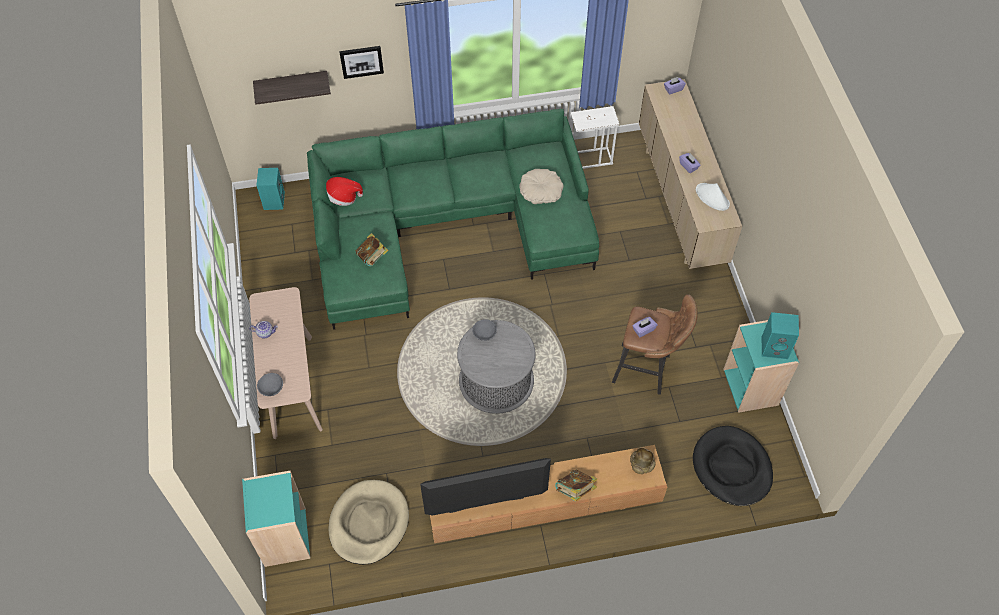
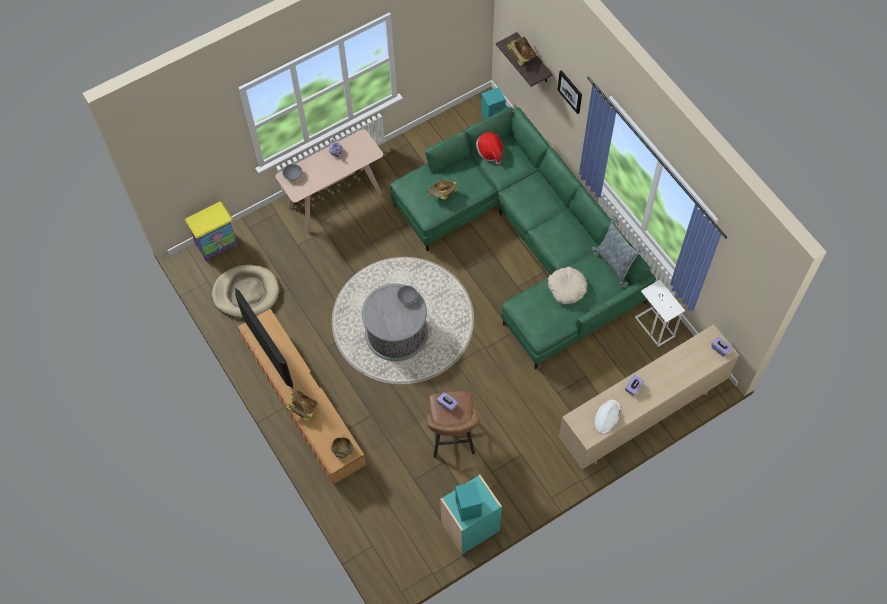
camera: 70 degrees right, 5 degrees up
turquoise bookcase [242,471,311,567] -> nightstand [185,201,237,262]
black dog bed [693,426,773,506] -> none
none -> book [507,37,537,66]
none -> pillow [591,215,646,287]

